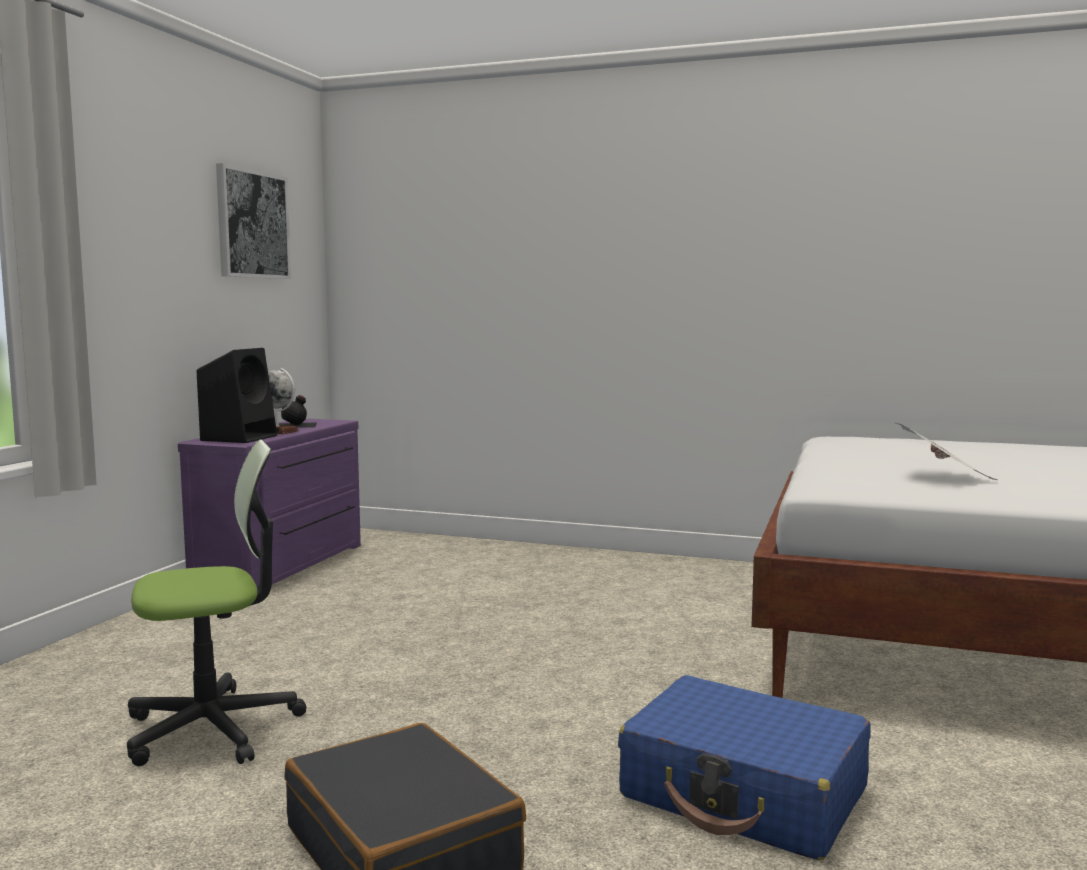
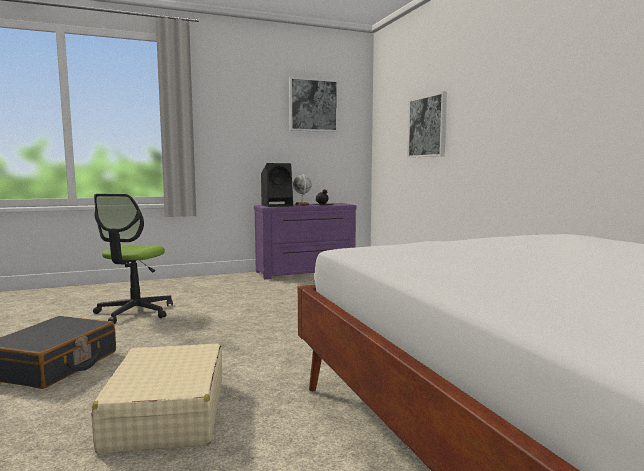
camera: 50 degrees right, 0 degrees up
office chair [127,440,307,766] -> office chair turned 75 degrees clockwise [93,194,173,324]
blue suitcase [618,675,871,860] -> beige suitcase [91,344,222,454]
newspaper [896,423,997,480] -> none
none -> picture [407,91,447,158]

